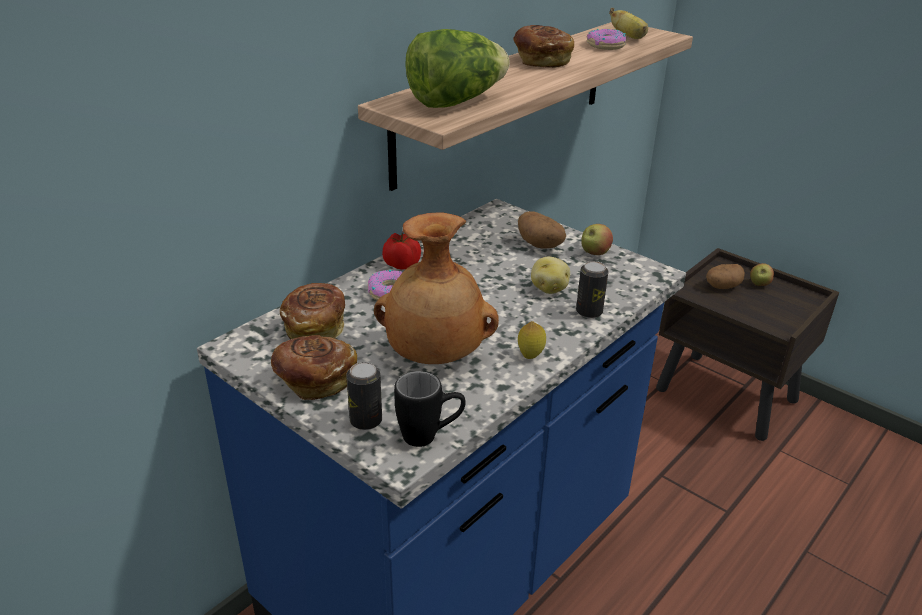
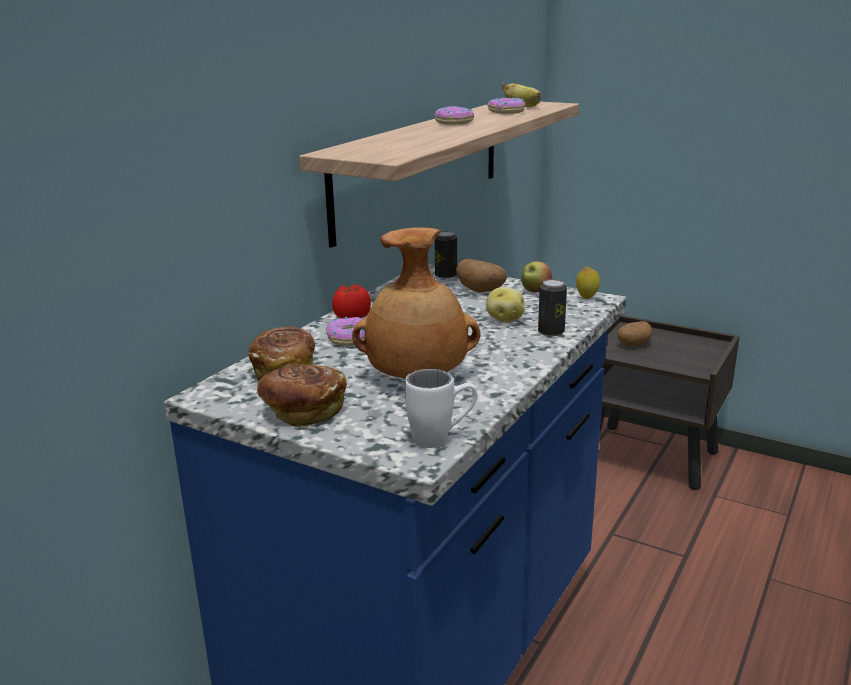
camera: 10 degrees left, 10 degrees down
can [346,362,382,430] -> can moved to [435,231,457,279]
black mug [394,371,466,447] -> white mug [405,369,477,448]
lettuce [405,29,510,108] -> none
bread [513,25,574,68] -> donut [435,106,474,125]
lemon [518,321,546,359] -> lemon moved to [576,267,600,299]
apple [750,263,774,286] -> none

